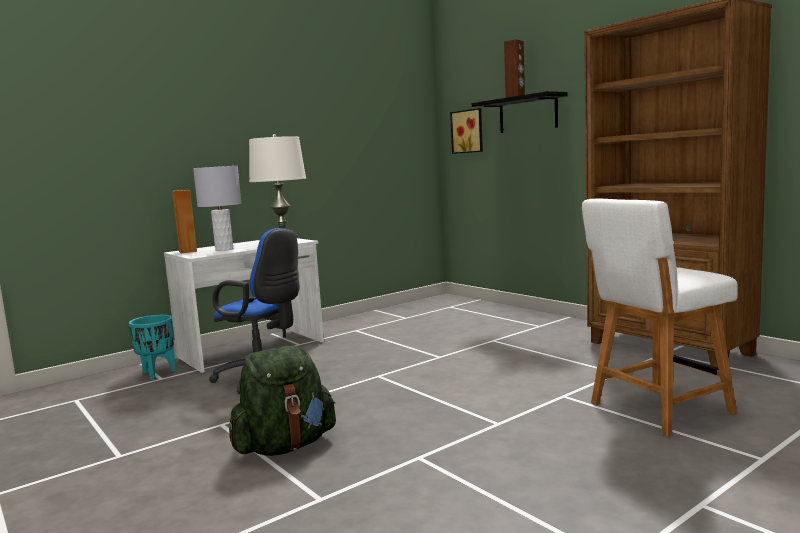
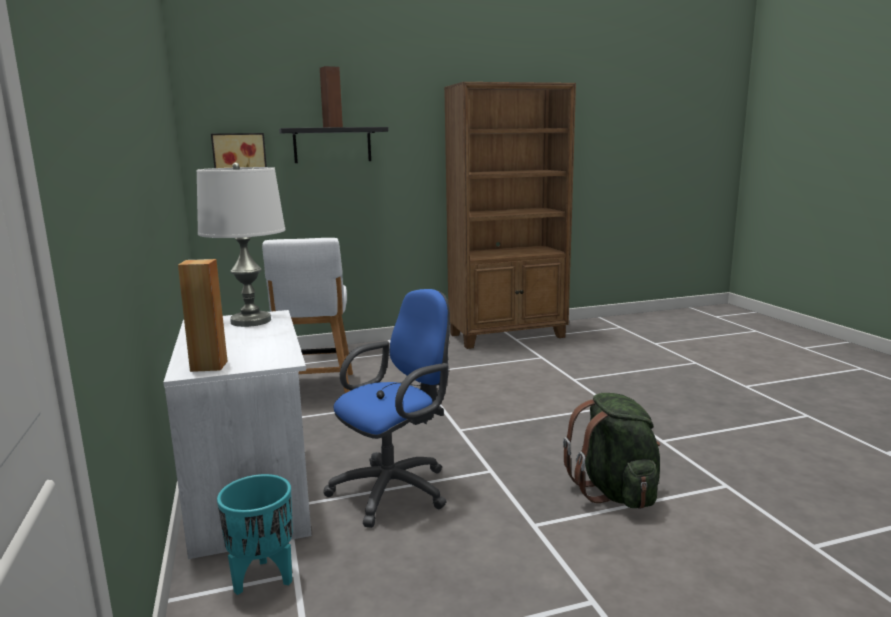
camera: 70 degrees left, 5 degrees up
grey table lamp [193,166,242,251] -> none
white chair [582,198,738,437] -> white chair moved to [262,238,353,393]

